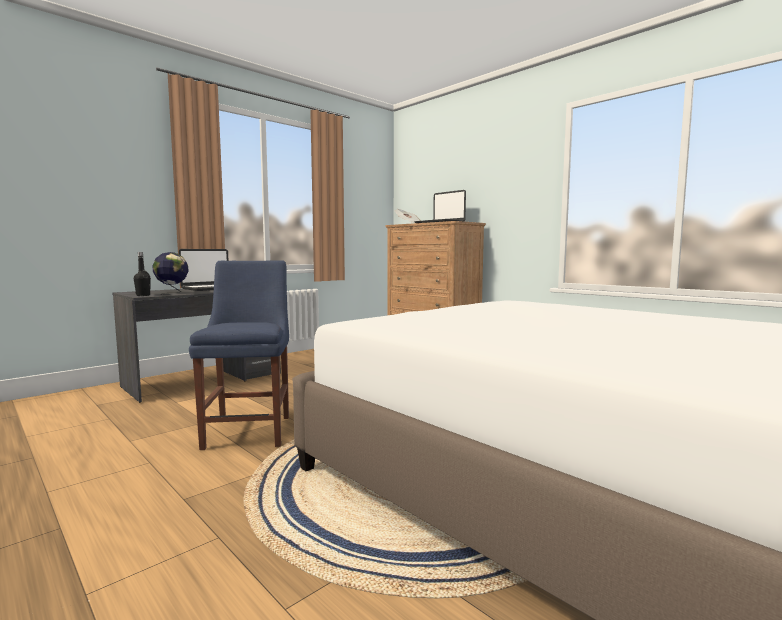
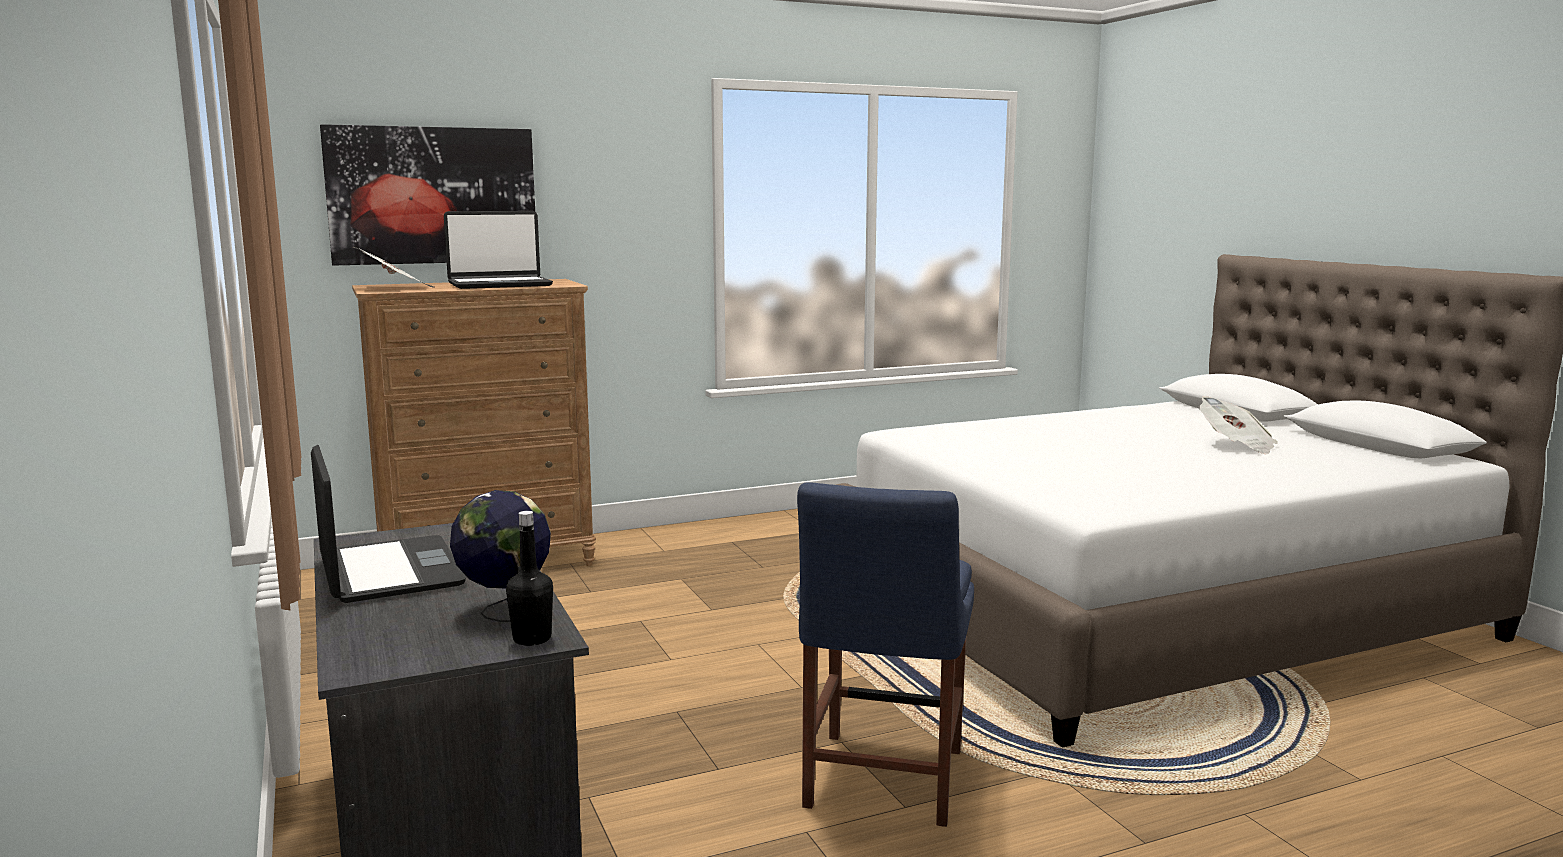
camera: 70 degrees left, 5 degrees up
blue chair [189,260,289,450] -> blue chair turned 90 degrees counterclockwise [797,482,974,827]
none -> picture [320,124,535,266]
none -> newspaper [1198,396,1278,455]

